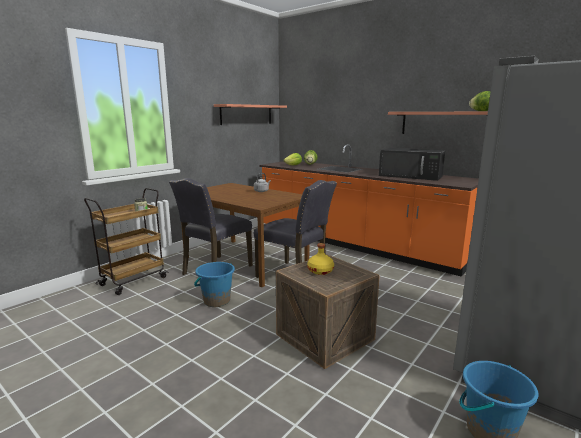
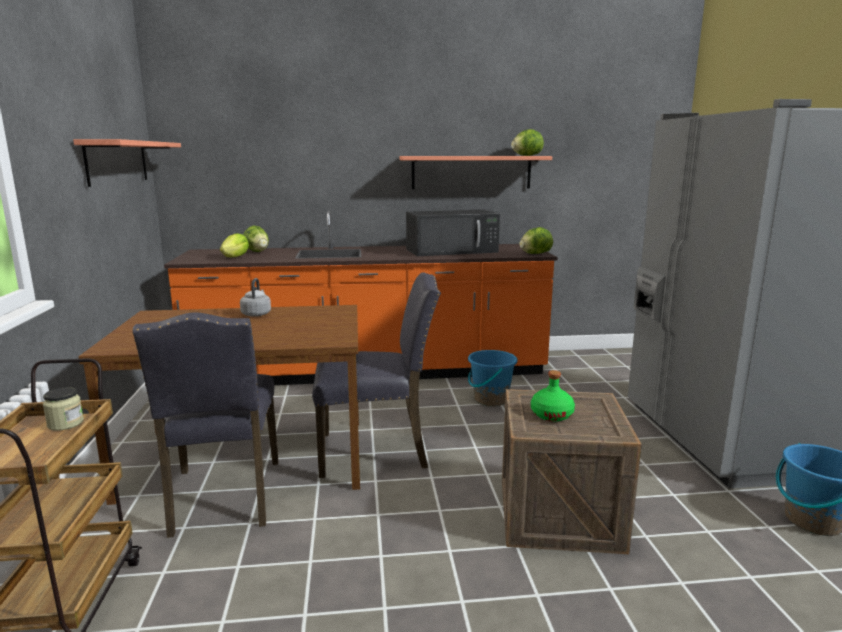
camera: 45 degrees left, 0 degrees up
blue bucket [194,262,235,307] -> blue bucket moved to [468,350,518,407]
yellow bottle [307,243,334,275] -> green bottle [531,370,575,421]
none -> lettuce [520,227,553,254]

